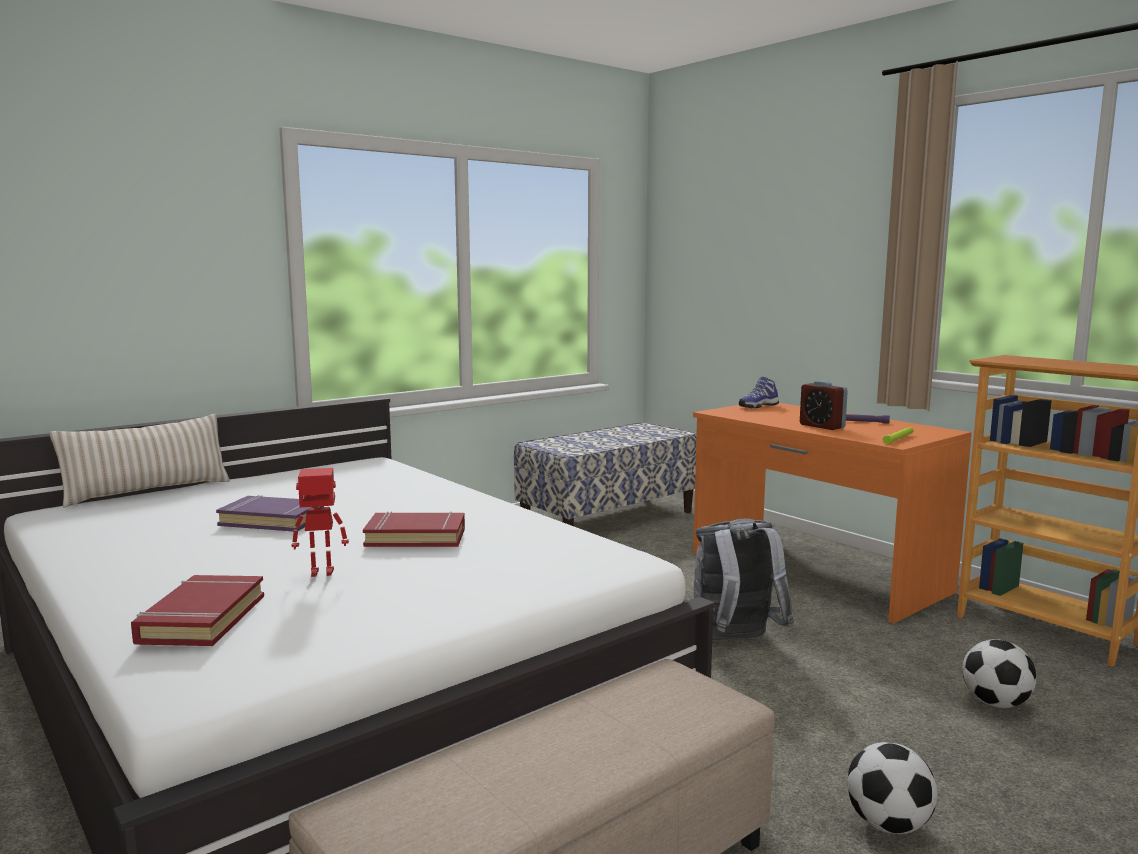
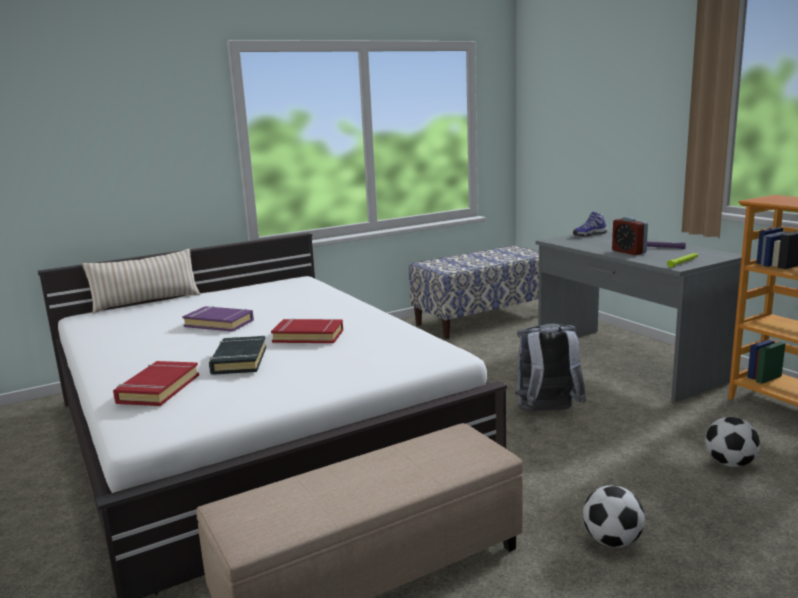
camera: 10 degrees right, 5 degrees up
toy robot [292,468,349,577] -> black book [209,336,266,375]
orange desk [693,403,972,623] -> grey desk [536,231,742,402]

